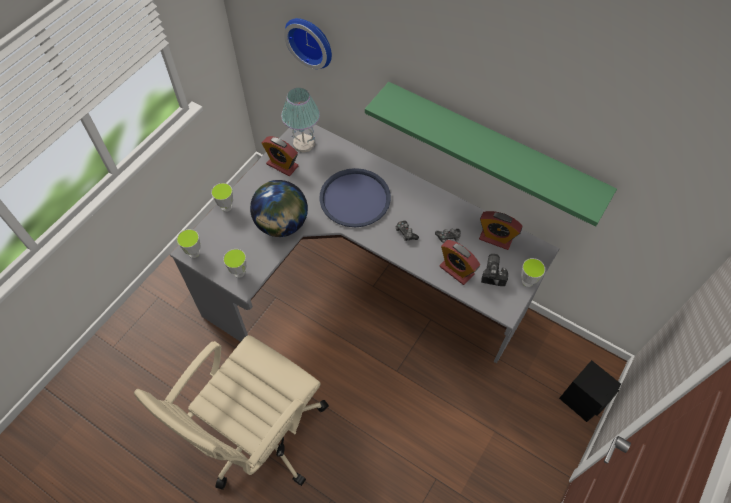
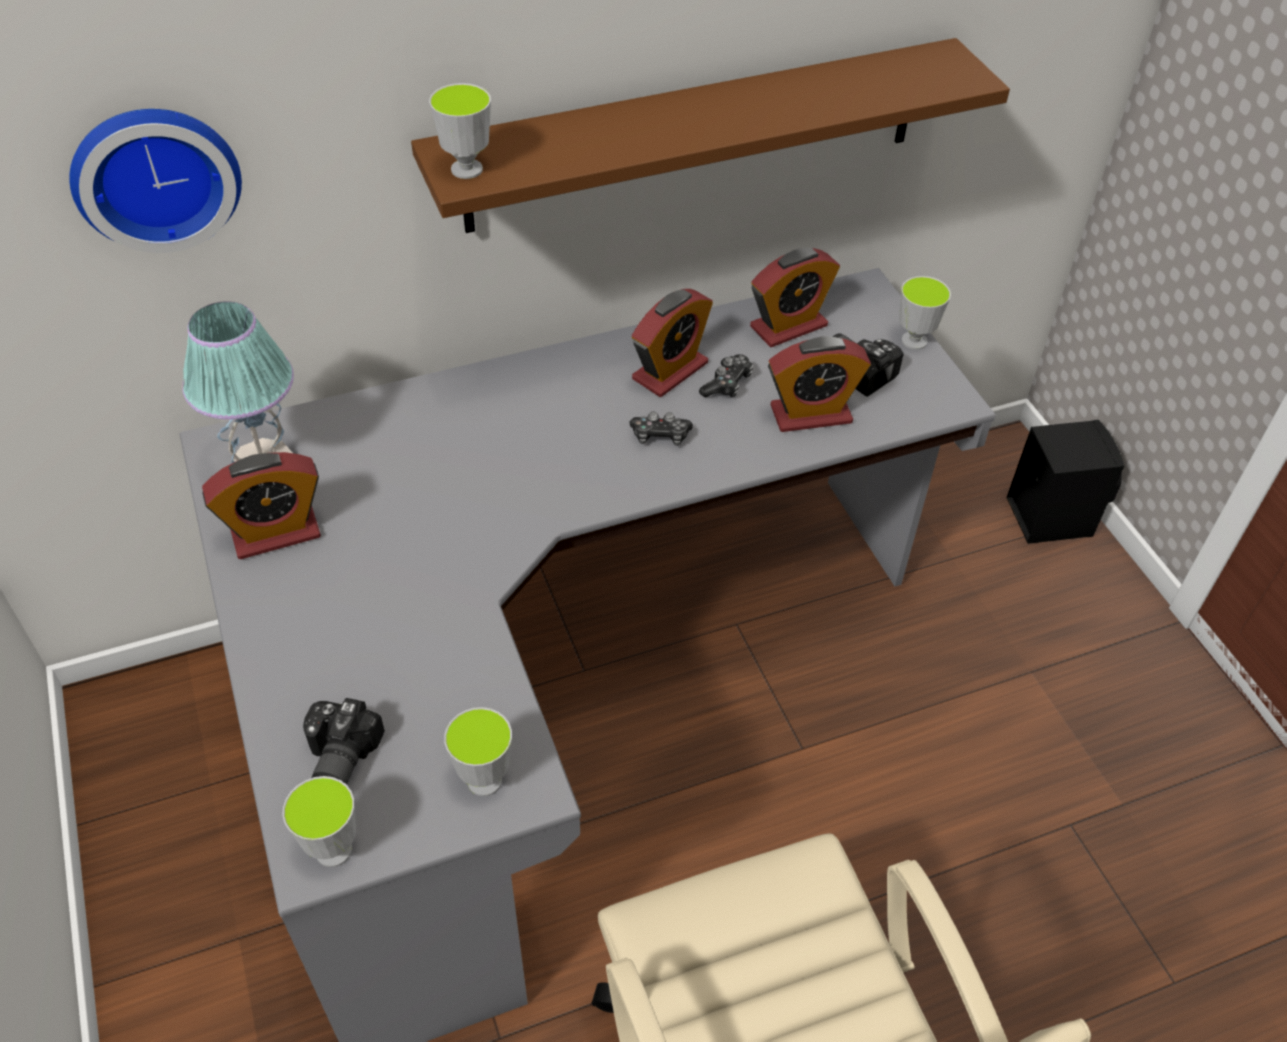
camera: 55 degrees left, 10 degrees down
cup [211,183,233,212] -> cup moved to [429,83,491,179]
globe [250,180,308,237] -> none
blue tray [320,168,391,227] -> none
green shelf [365,82,617,227] -> brown shelf [411,38,1010,233]
none -> camera [303,698,385,785]
none -> alarm clock [632,289,713,397]

